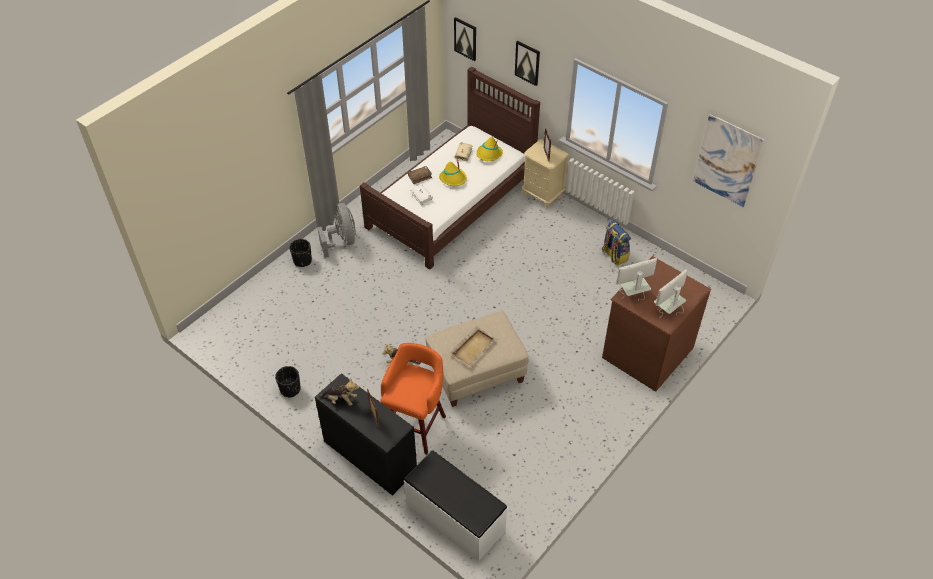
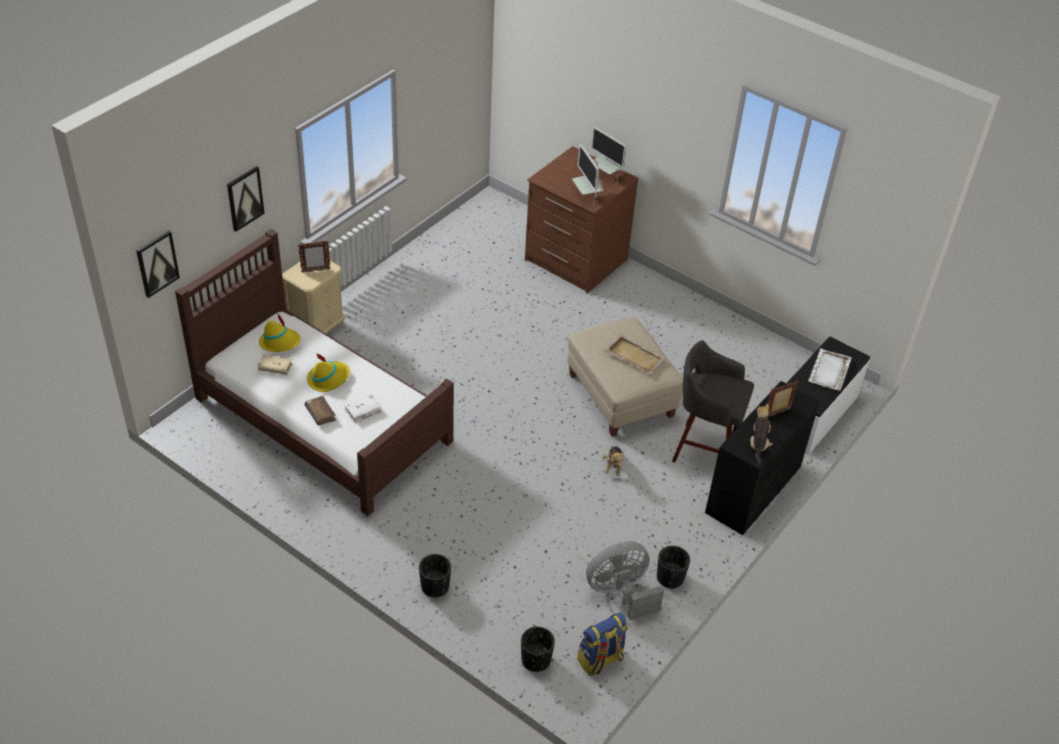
camera: 95 degrees left, 5 degrees down
grey fan [317,203,356,258] -> grey fan moved to [586,541,664,620]
orange stool [380,343,446,454] -> grey stool [672,340,754,462]
backpack [602,220,631,266] -> backpack moved to [577,612,627,676]
picture [693,114,764,207] -> none
none -> black planter [521,627,555,672]
none -> white tray [808,349,852,391]

